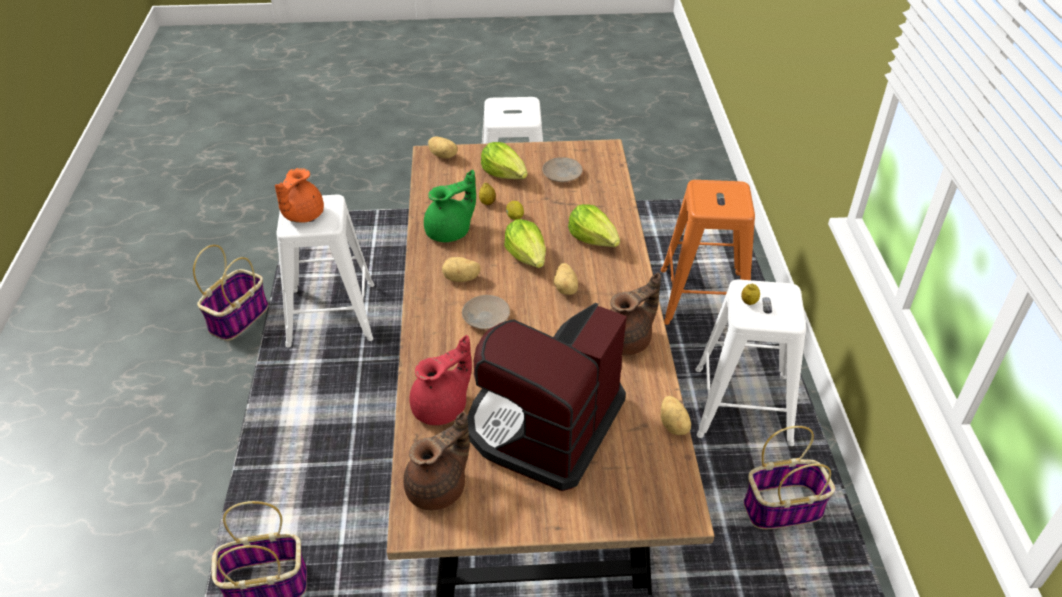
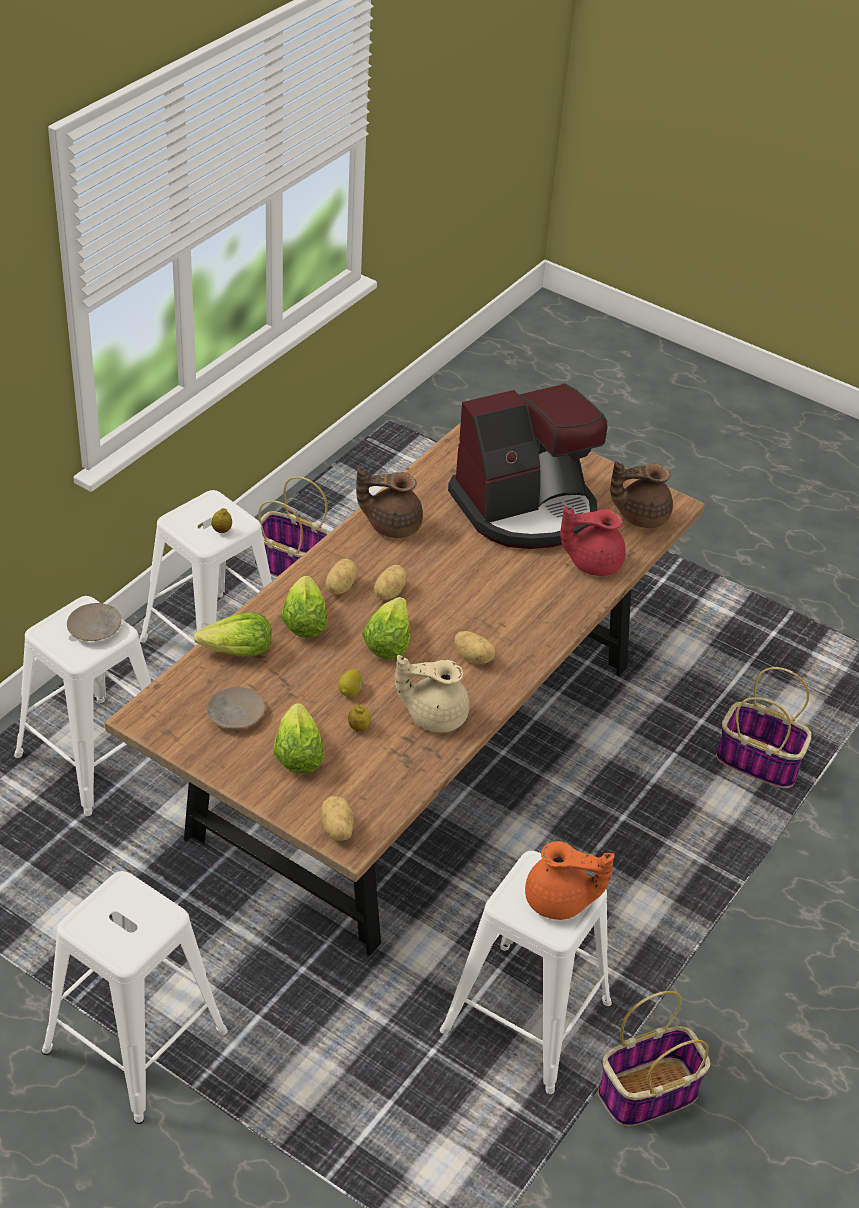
camera: 145 degrees left, 0 degrees up
orange teapot [275,168,324,223] -> orange teapot turned 45 degrees clockwise [525,841,615,920]
green teapot [424,170,476,242] -> beige teapot [395,655,469,733]
beige plate [462,295,510,330] -> beige plate moved to [67,603,122,641]
orange stool [660,180,755,325] -> white stool [14,596,151,816]
potato [661,396,691,435] -> potato moved to [325,559,357,594]
none -> lettuce [194,612,271,656]

